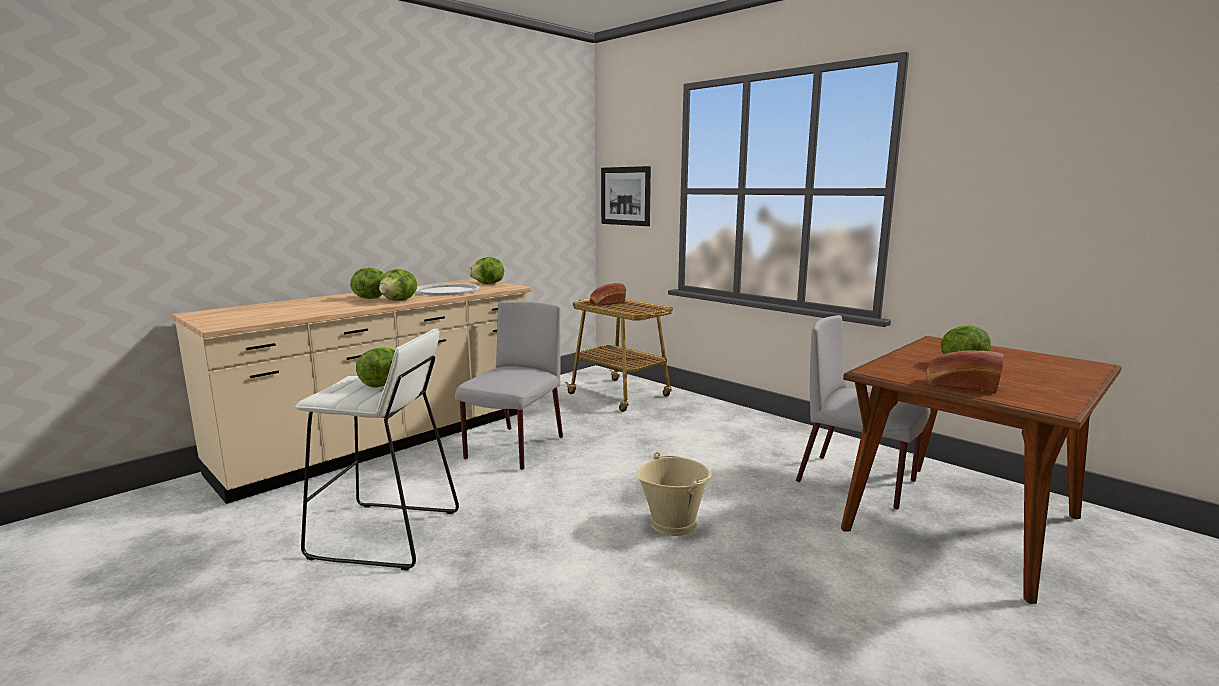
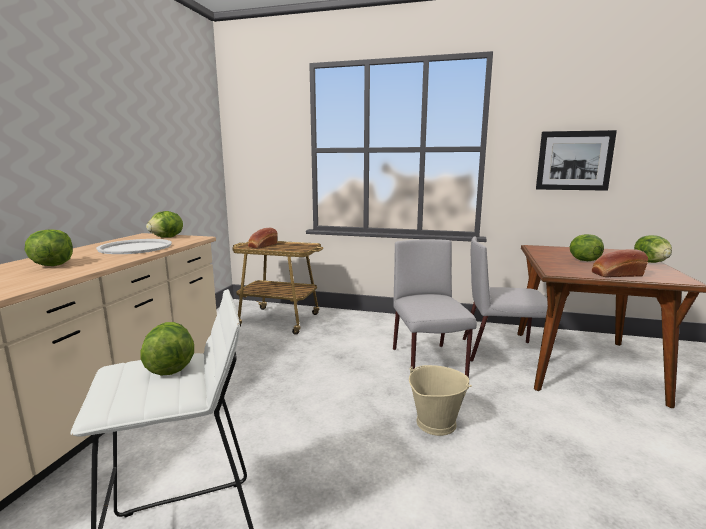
camera: 30 degrees left, 0 degrees up
lettuce [379,269,417,301] -> lettuce moved to [634,235,672,263]
grey chair [455,301,563,470] -> grey chair moved to [393,239,477,378]
picture [601,166,651,226] -> picture moved to [536,130,617,191]

